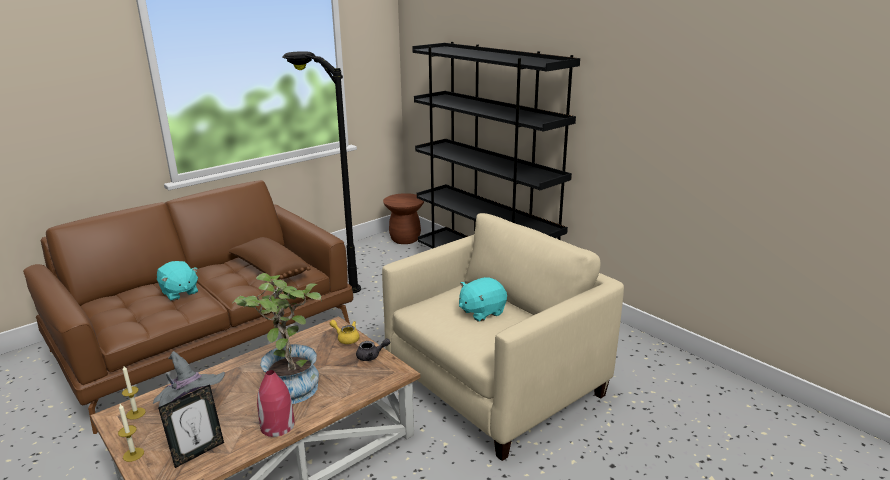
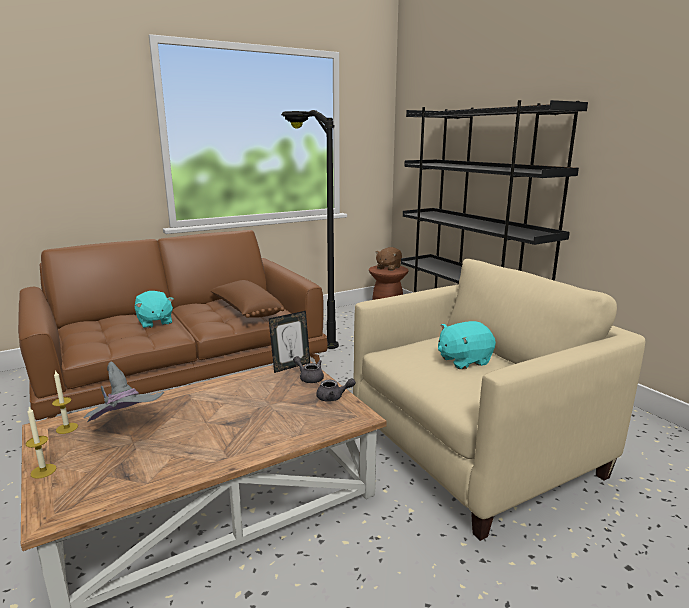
camera: 10 degrees right, 5 degrees down
picture frame [158,385,224,468] -> picture frame moved to [268,311,310,373]
potted plant [233,273,322,404] -> none
red vase [257,370,295,437] -> none
yellow teapot [330,320,360,344] -> grey teapot [293,356,324,383]
none -> brown plush toy [375,247,402,271]

